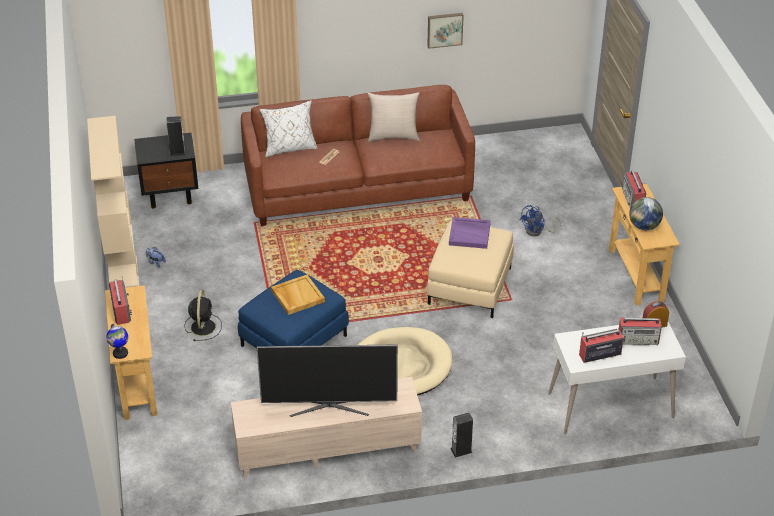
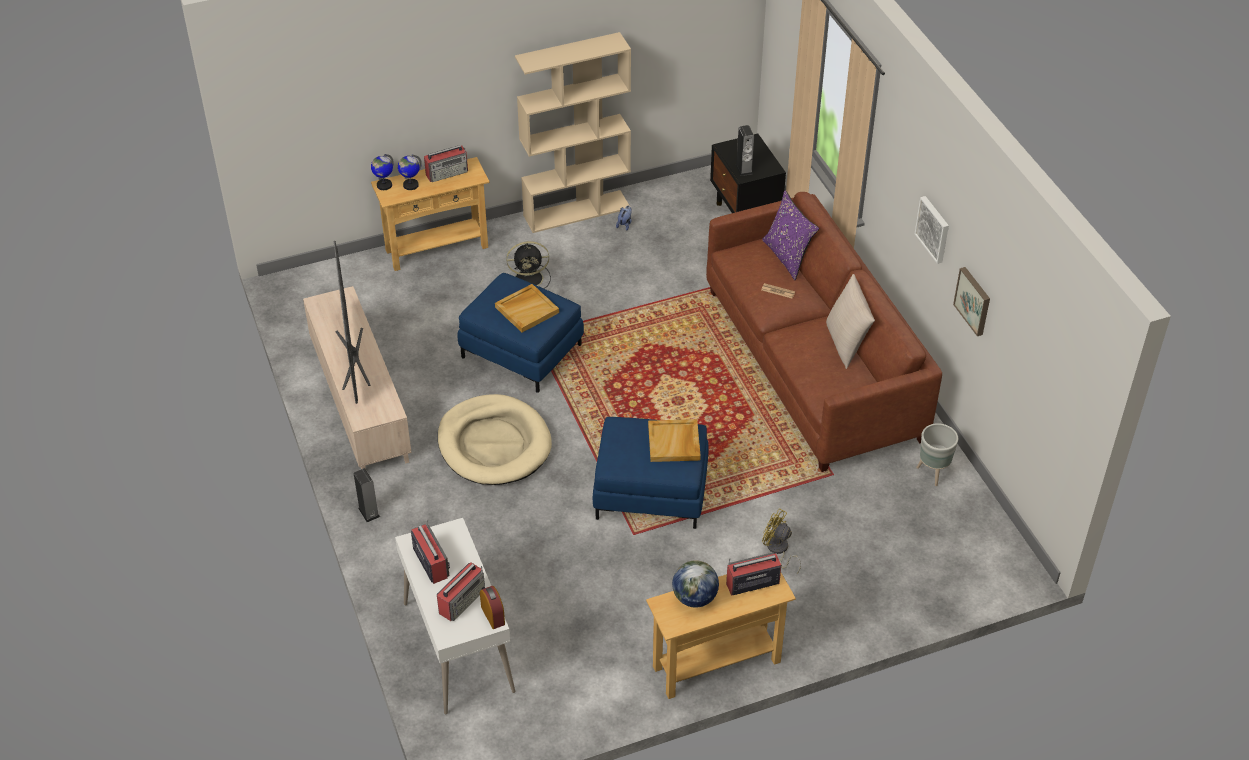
camera: 80 degrees right, 5 degrees up
white pillow [260,100,318,157] -> purple pillow [762,190,819,280]
beige ottoman [427,220,514,318] -> blue ottoman [593,417,709,529]
purple tray [449,217,491,249] -> beige tray [648,419,701,462]
blue fan [520,205,561,236] -> yellow fan [762,508,801,573]
radio [619,318,662,345] -> radio turned 135 degrees counterclockwise [437,562,485,621]
none -> globe [398,154,422,190]
none -> picture [915,196,949,264]
none -> grey planter [916,423,958,486]

